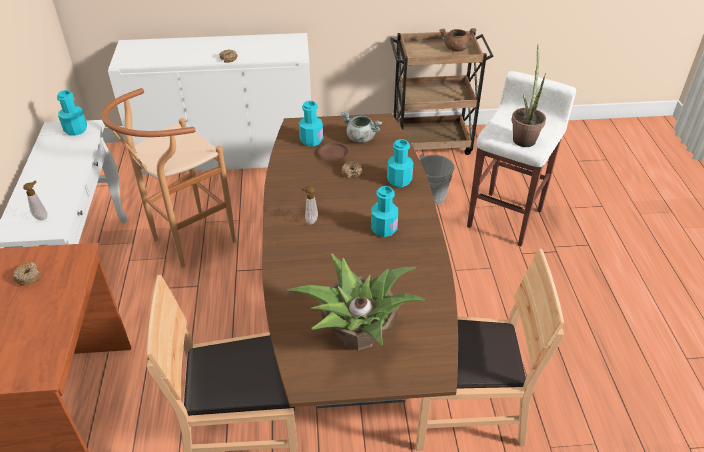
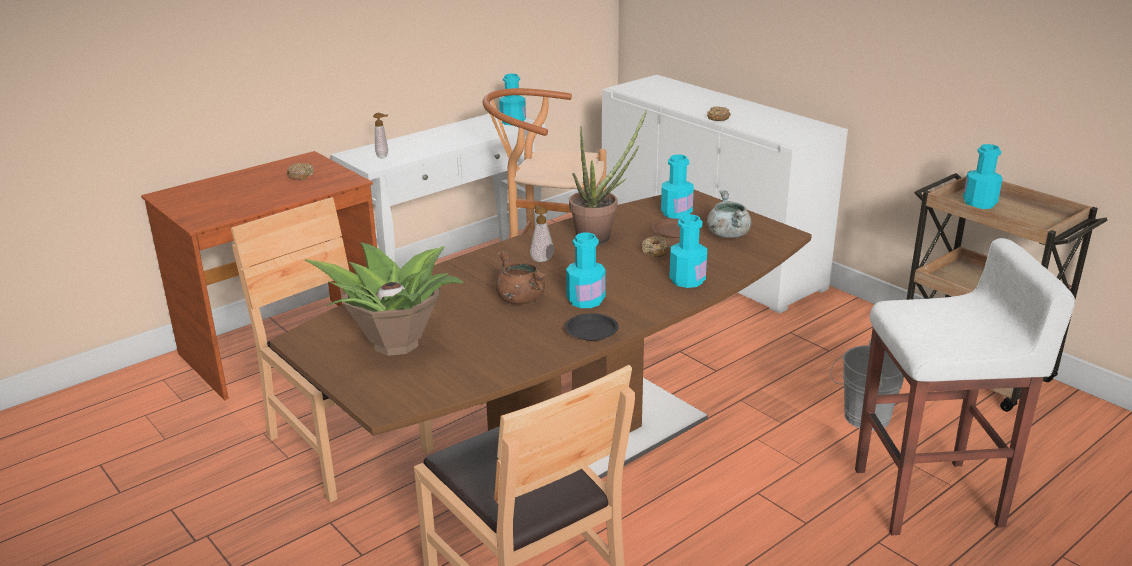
camera: 55 degrees right, 15 degrees down
brown cooking pot [439,28,476,51] -> brown cooking pot moved to [496,251,547,304]
potted plant [511,45,546,147] -> potted plant moved to [569,109,647,245]
none -> black plate [565,313,619,341]
none -> turquoise bottle [963,144,1003,209]

